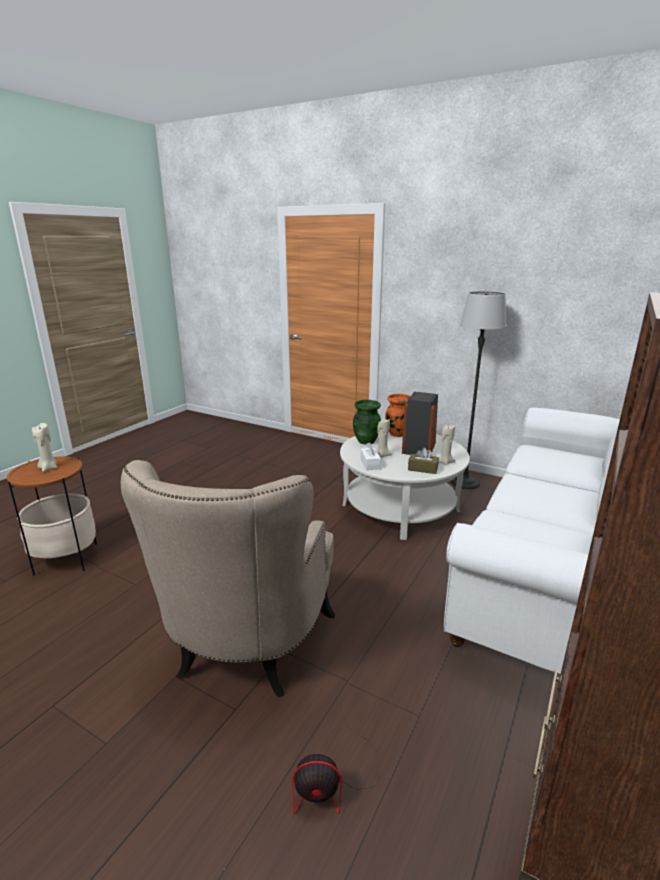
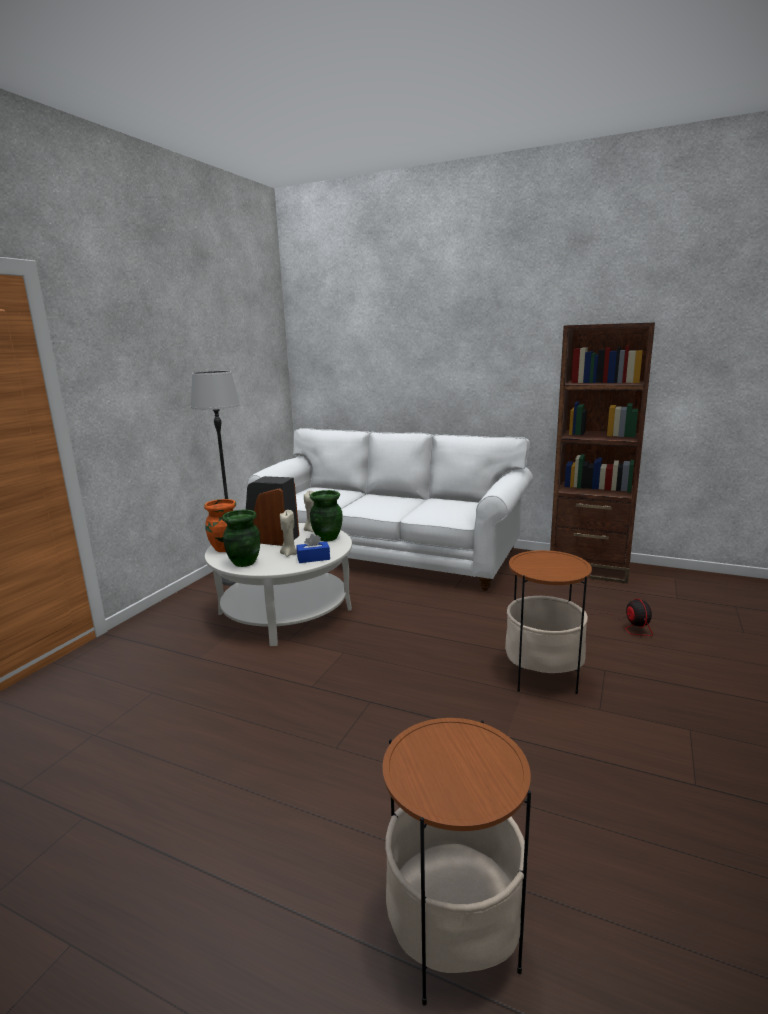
camera: 95 degrees left, 5 degrees down
beige candle [32,423,57,472] -> none
beige armchair [120,460,335,697] -> side table [505,550,592,694]
white tissue box [361,442,381,470] -> blue tissue box [296,534,330,563]
brown tissue box [408,448,439,474] -> green vase [310,490,343,541]

